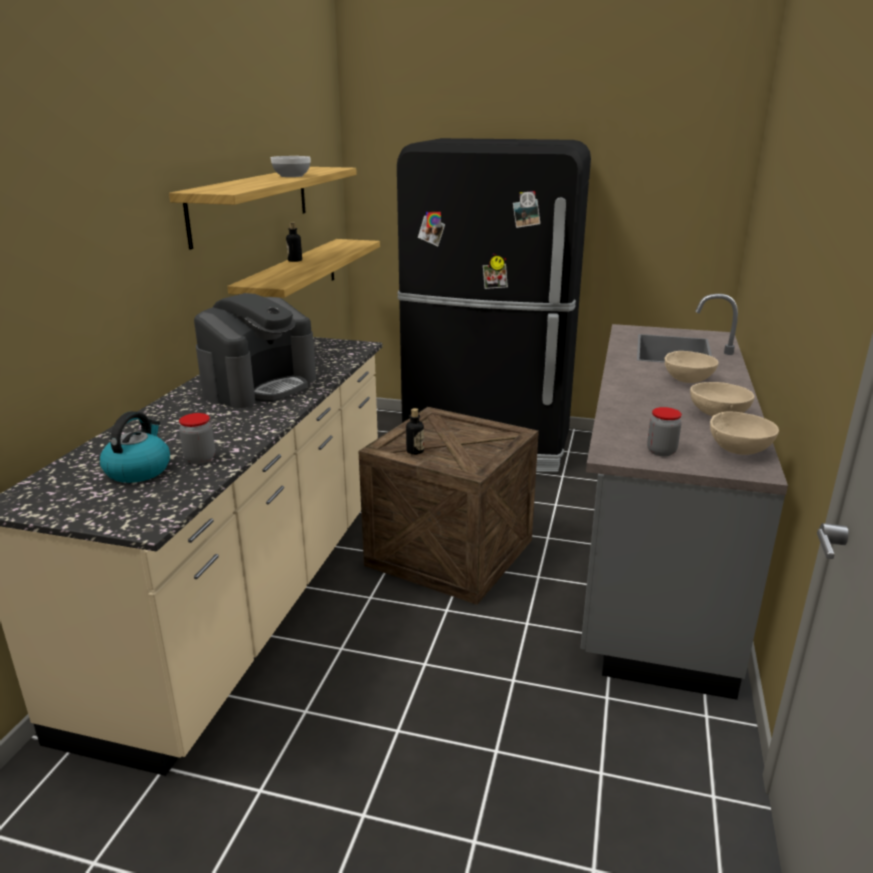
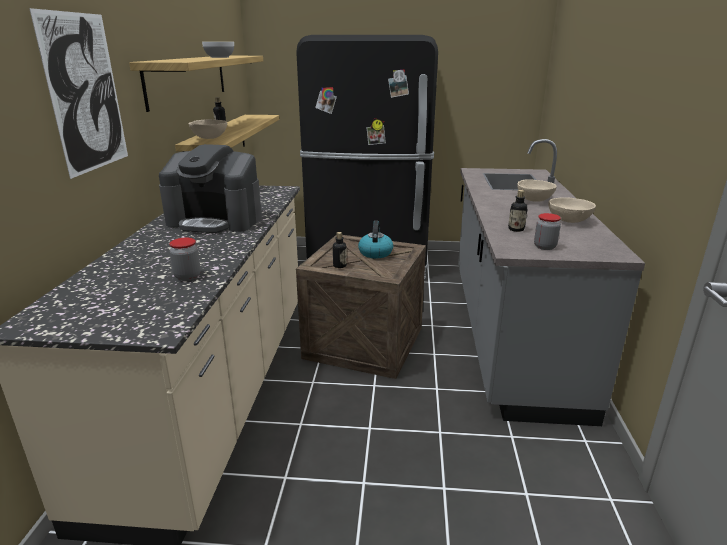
camera: 10 degrees left, 0 degrees up
kettle [100,411,170,483] -> kettle moved to [358,221,393,258]
coffee machine [194,293,316,408] -> coffee machine turned 75 degrees clockwise [159,144,262,233]
beige bowl [710,411,779,455] -> beige bowl moved to [189,119,227,139]
none -> picture [29,8,128,179]
none -> bottle [508,190,528,232]

